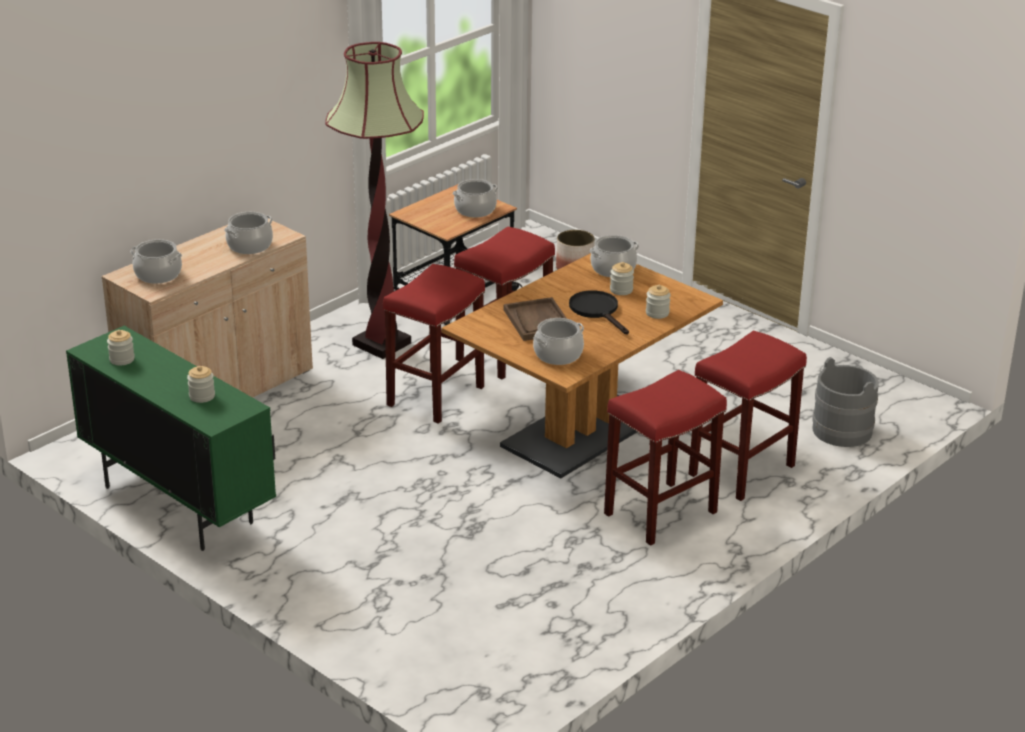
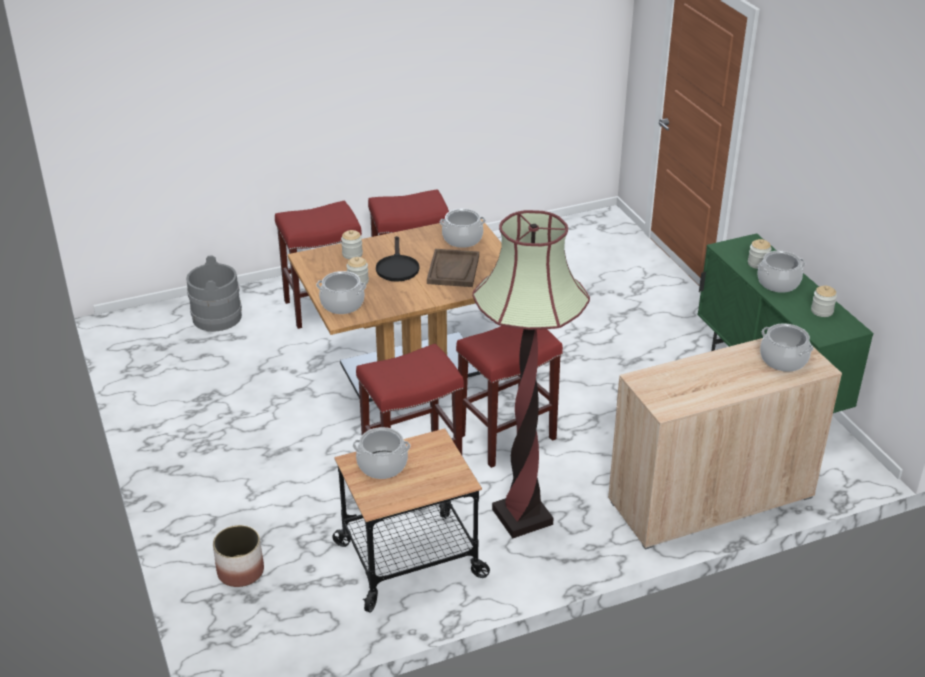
camera: 155 degrees left, 5 degrees up
cooking pot [224,212,273,254] -> cooking pot moved to [757,251,805,293]

